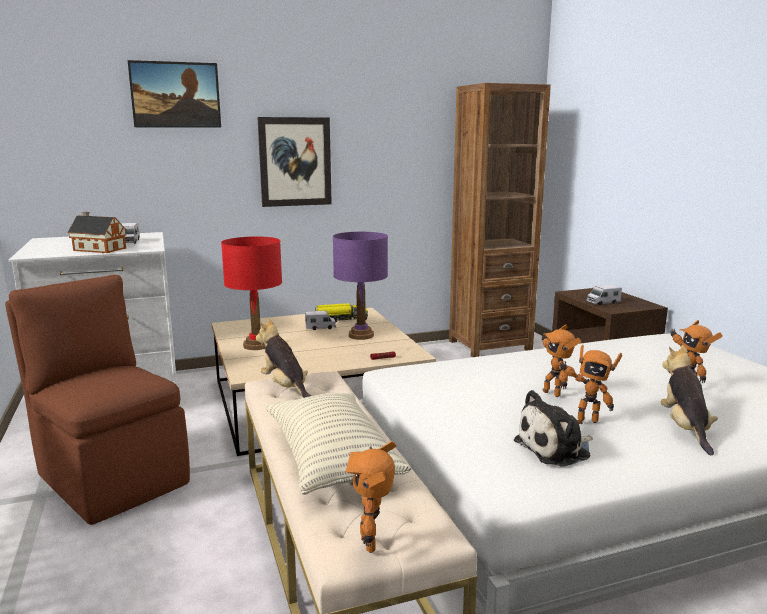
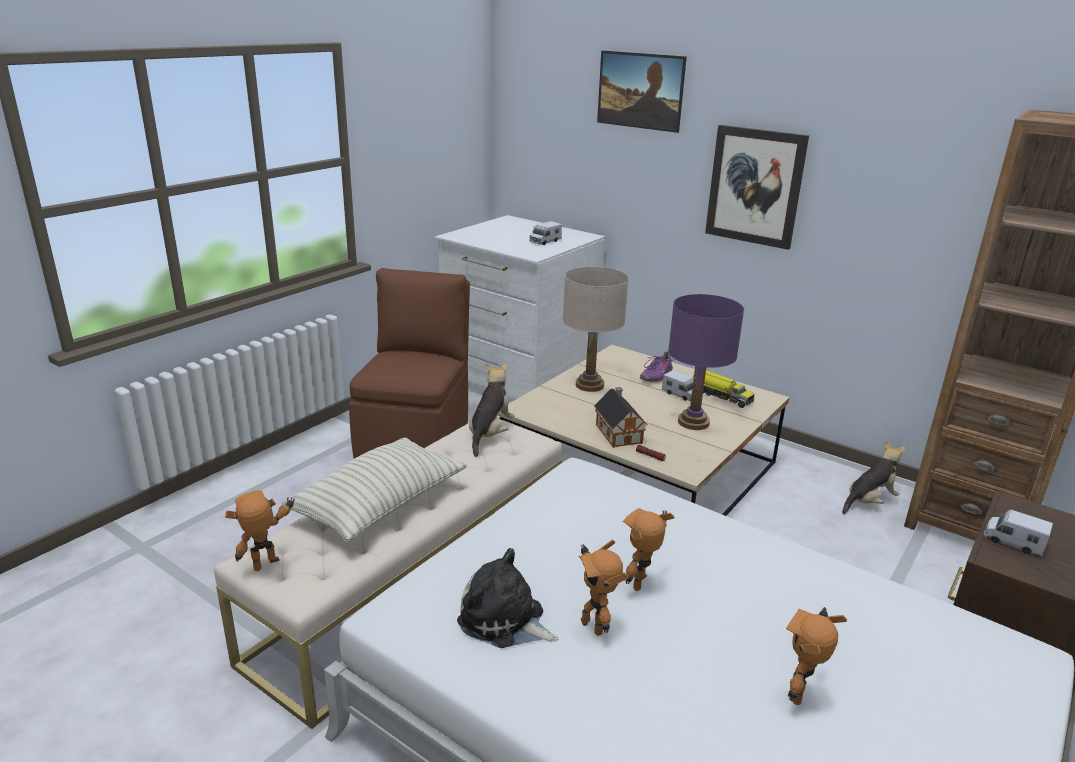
camera: 55 degrees right, 10 degrees up
toy house [67,212,126,253] -> toy house moved to [594,387,647,448]
red table lamp [221,236,282,350] -> beige table lamp [563,267,629,392]
plush toy [661,345,718,455] -> plush toy moved to [842,441,905,514]
none -> purple shoe [640,351,674,382]

